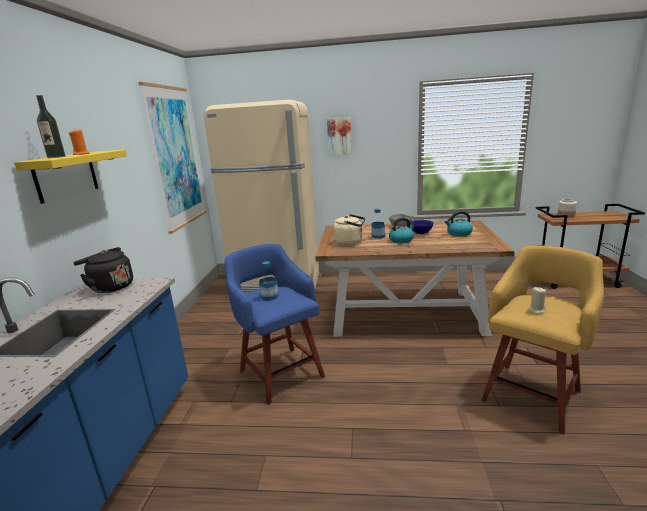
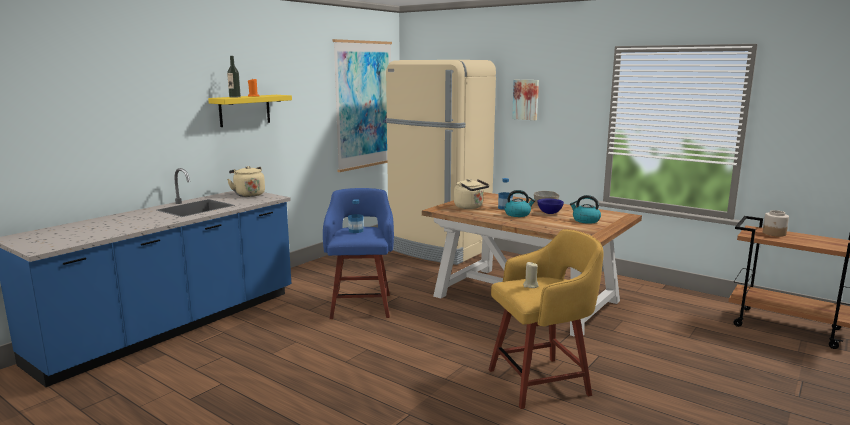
camera: 30 degrees right, 5 degrees down
black kettle [73,247,133,293] -> beige kettle [227,166,265,197]

